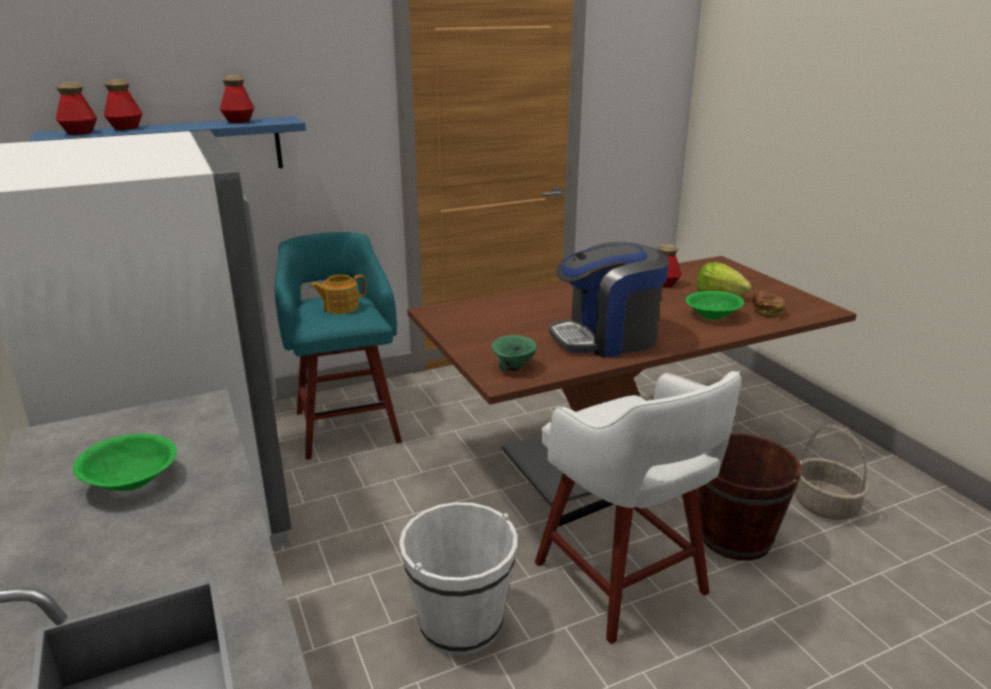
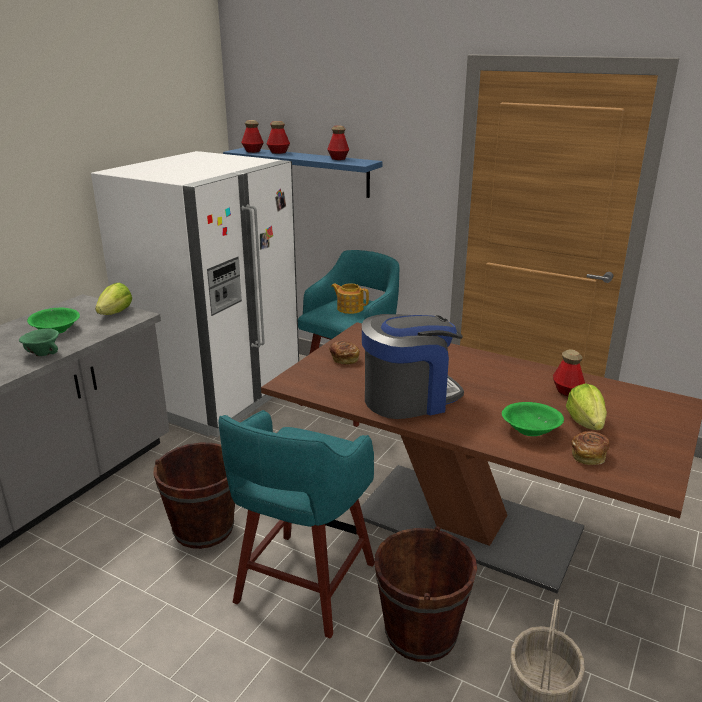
camera: 55 degrees right, 0 degrees up
white bucket [399,502,517,655] -> brown bucket [154,442,235,549]
green bowl [491,335,537,371] -> green bowl moved to [19,329,59,356]
white stool [535,371,741,644] -> turquoise stool [218,410,375,638]
coffee machine [549,242,669,358] -> coffee machine turned 120 degrees clockwise [362,314,464,419]
none -> lettuce [95,283,132,315]
none -> bread [329,341,360,365]

